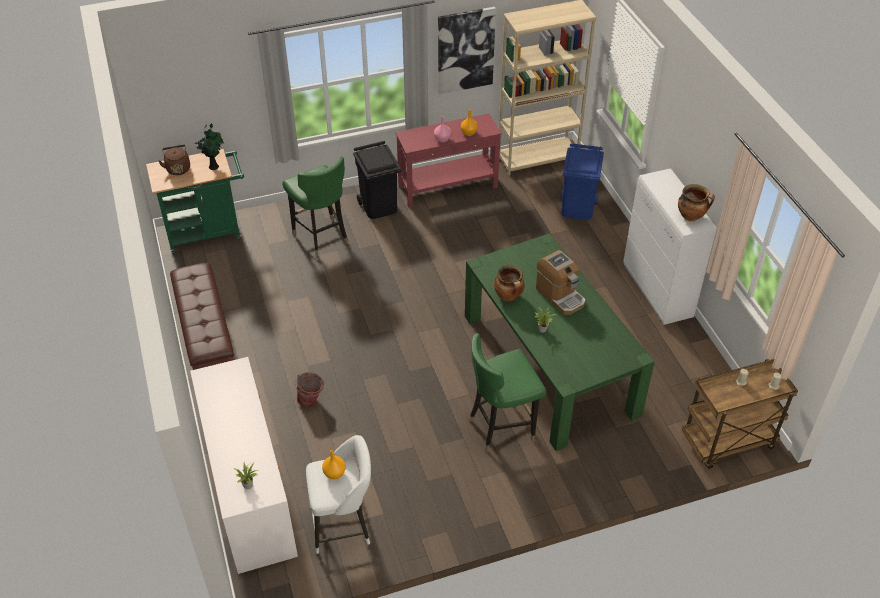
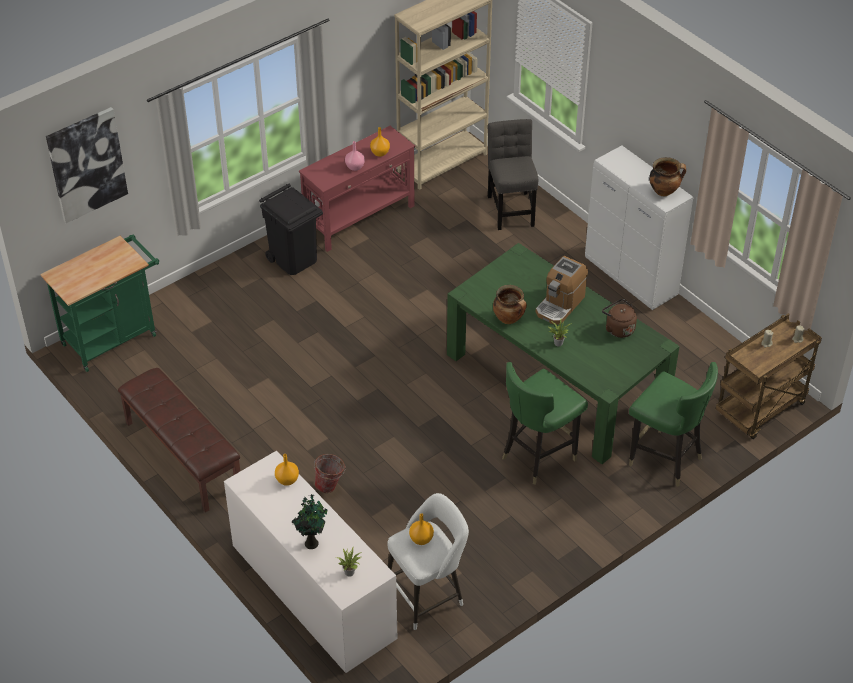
camera: 20 degrees left, 0 degrees up
brown kettle [158,145,190,175] -> brown kettle moved to [602,299,637,338]
potted plant [194,124,224,170] -> potted plant moved to [292,494,327,549]
green chair [282,156,348,257] -> green chair moved to [629,362,718,487]
picture [438,7,496,94] -> picture moved to [46,107,128,223]
coffee machine [536,250,586,315] -> coffee machine turned 90 degrees clockwise [536,256,588,325]
blue trash can [561,143,604,220] -> grey chair [488,119,538,230]
none -> orange vase [275,454,299,486]

